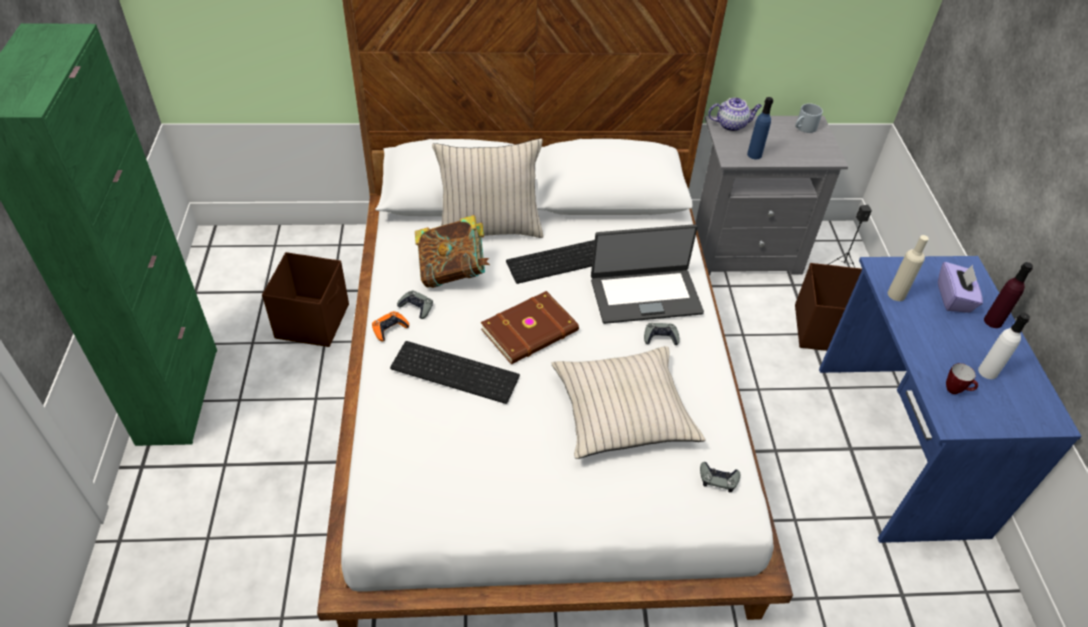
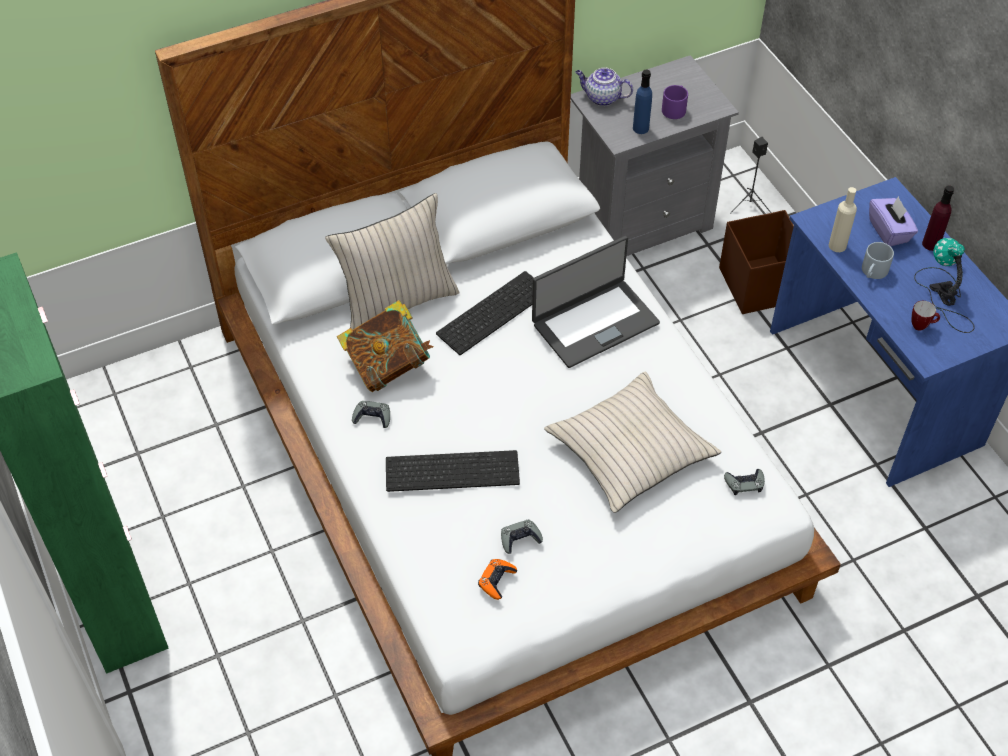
camera: 20 degrees left, 5 degrees up
brown storage box [262,252,349,347] -> none
orange game controller [372,311,409,342] -> orange game controller moved to [478,559,517,600]
brown book [481,291,579,365] -> none
grey game controller [644,323,680,345] -> grey game controller moved to [501,520,543,554]
teapot [708,98,762,131] -> teapot turned 135 degrees counterclockwise [576,67,633,106]
grey mug [795,103,823,133] -> grey mug moved to [862,242,894,279]
white bottle [978,313,1030,379] -> table lamp [914,238,975,333]
none -> purple mug [662,85,688,119]

